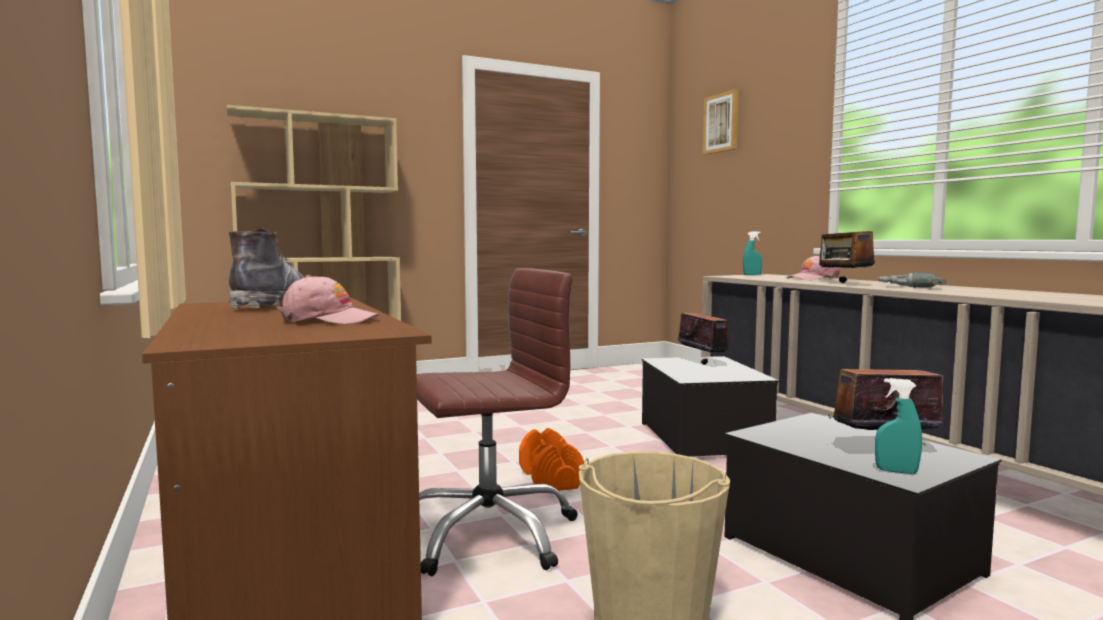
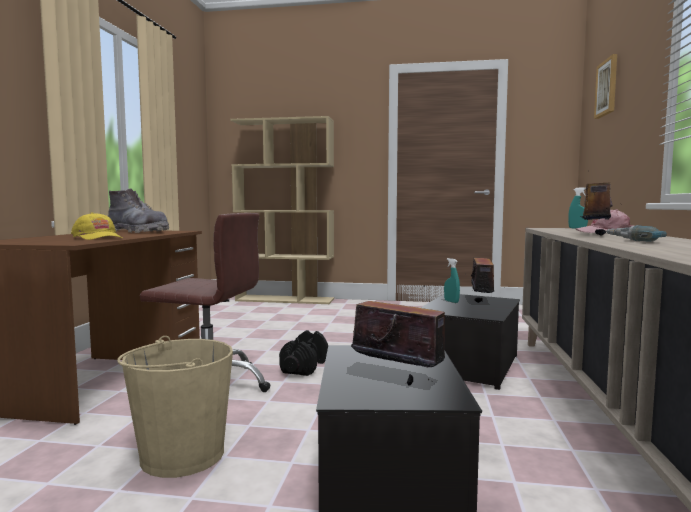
camera: 35 degrees right, 0 degrees up
grey boot [229,228,305,308] -> grey boot turned 75 degrees clockwise [108,188,169,233]
pink cap [277,275,380,324] -> yellow cap [71,212,122,240]
orange dumbbell [519,428,584,491] -> black dumbbell [279,330,328,376]
turquoise spray bottle [875,378,922,474] -> turquoise spray bottle moved to [444,258,460,303]

